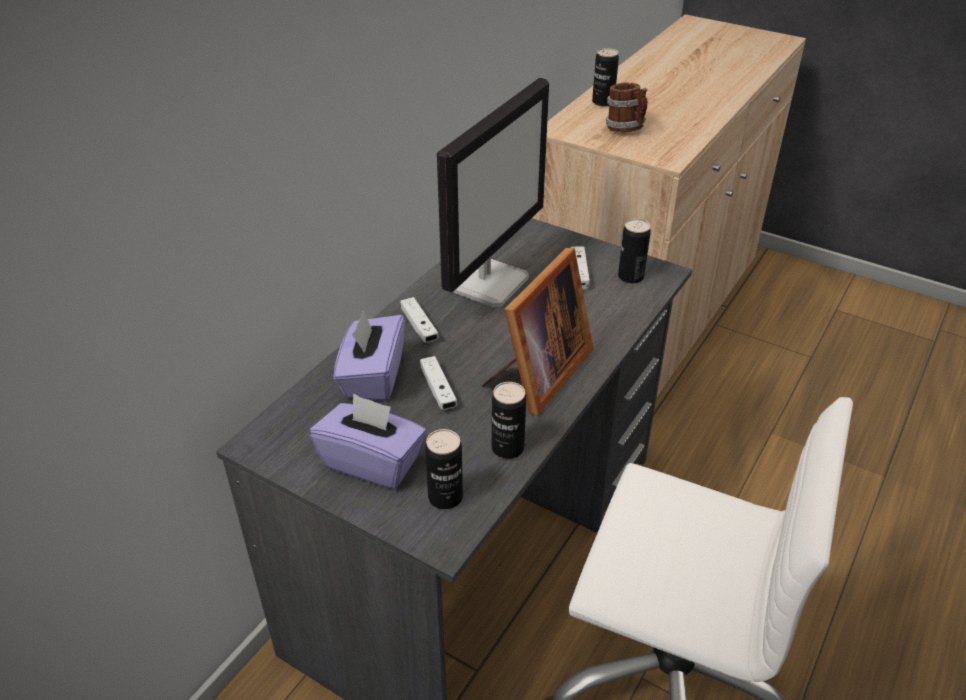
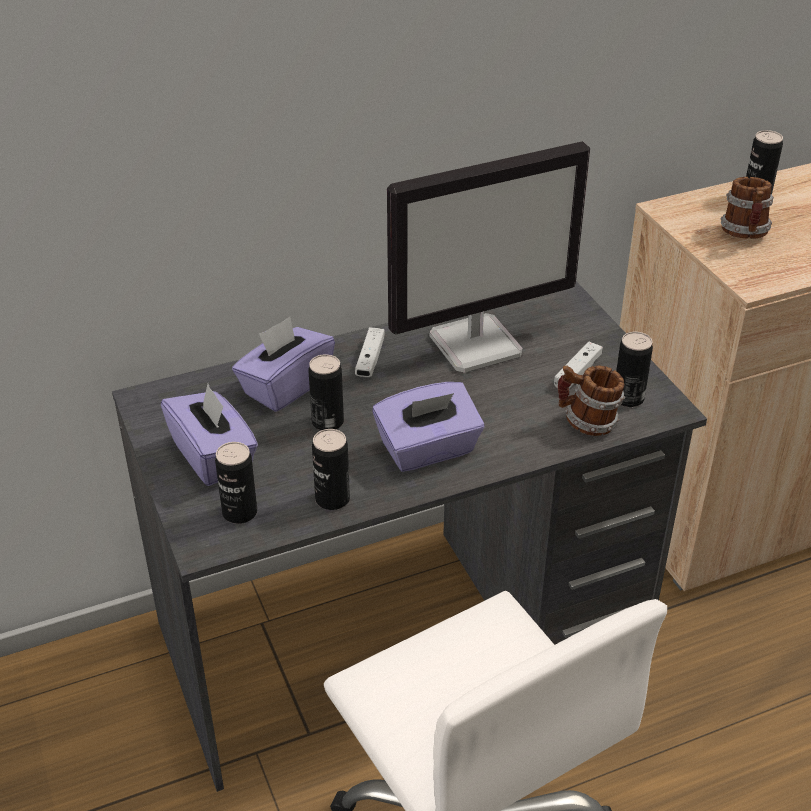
camera: 35 degrees right, 0 degrees up
white game controller [420,356,457,410] -> can [308,354,344,430]
picture frame [482,248,593,416] -> purple tissue box [372,382,484,472]
none -> mug [558,365,625,436]

